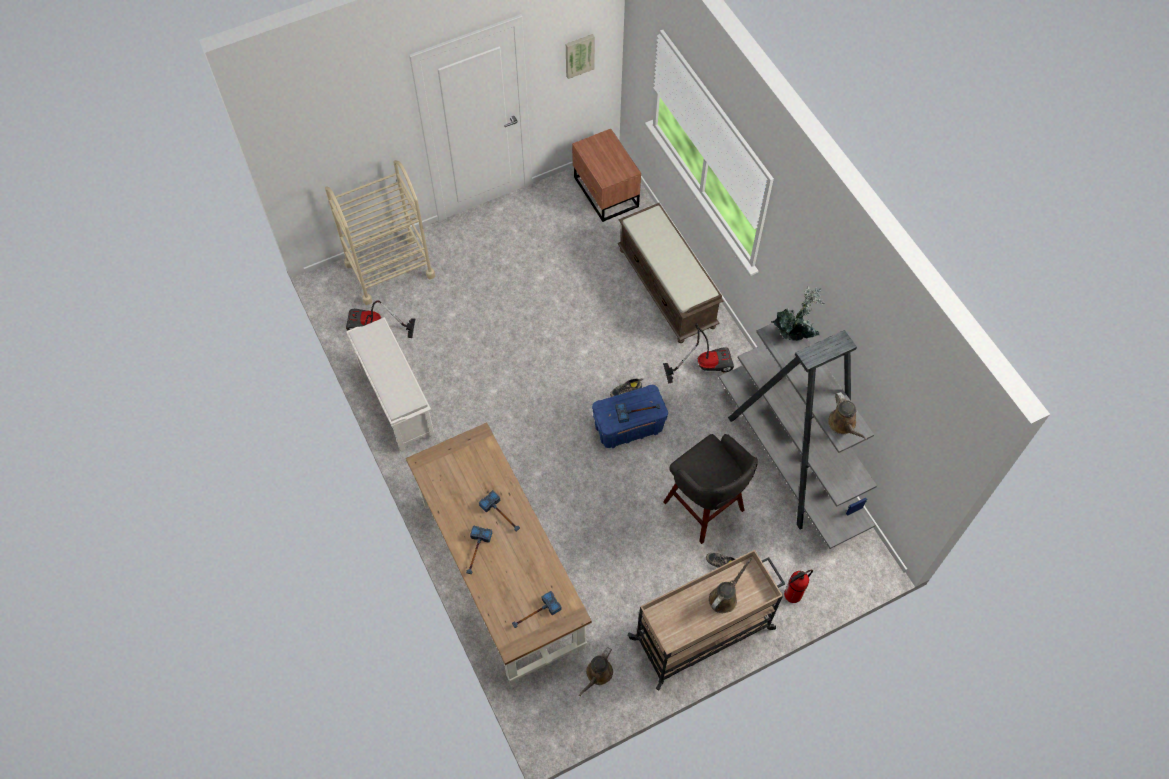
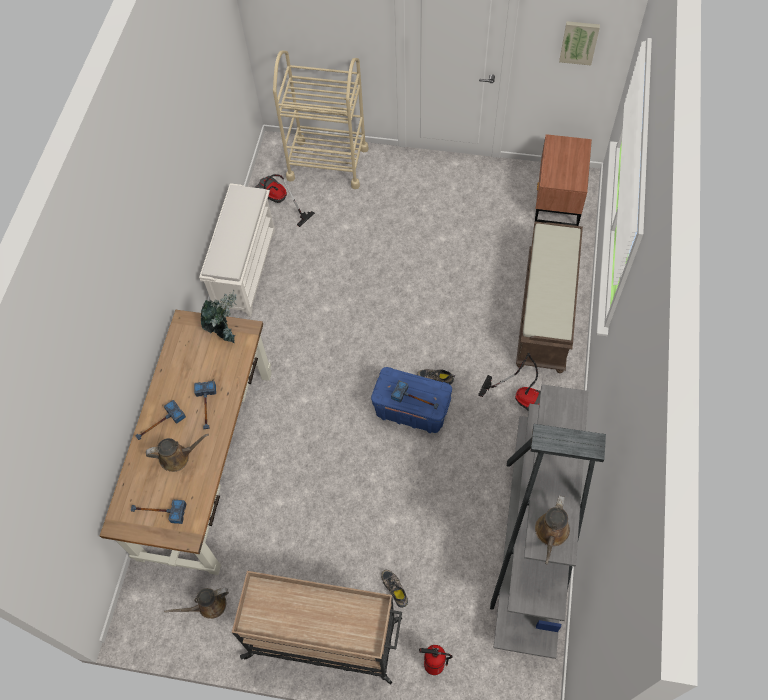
camera: 40 degrees right, 0 degrees up
grey stool [663,434,758,544] -> none
brown watering can [709,558,752,613] -> brown watering can moved to [146,434,209,472]
potted plant [771,286,825,341] -> potted plant moved to [201,290,237,343]

